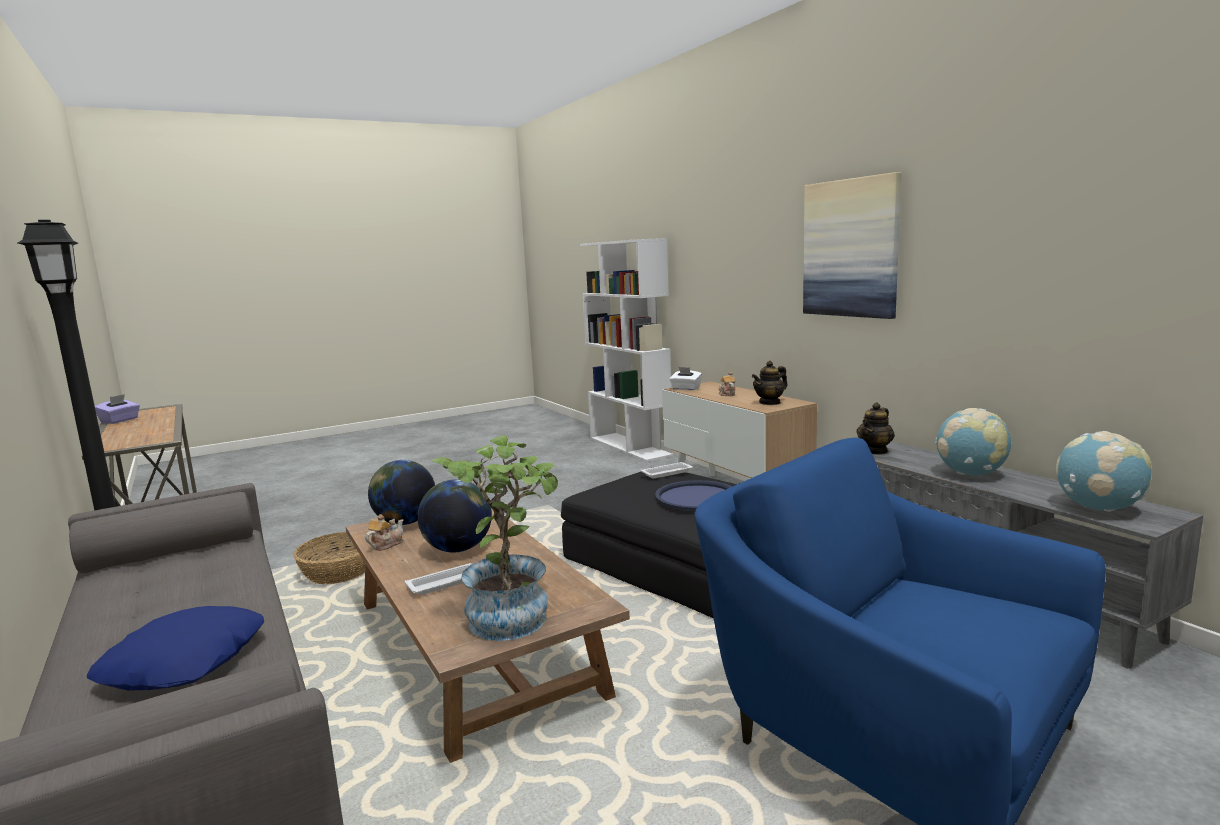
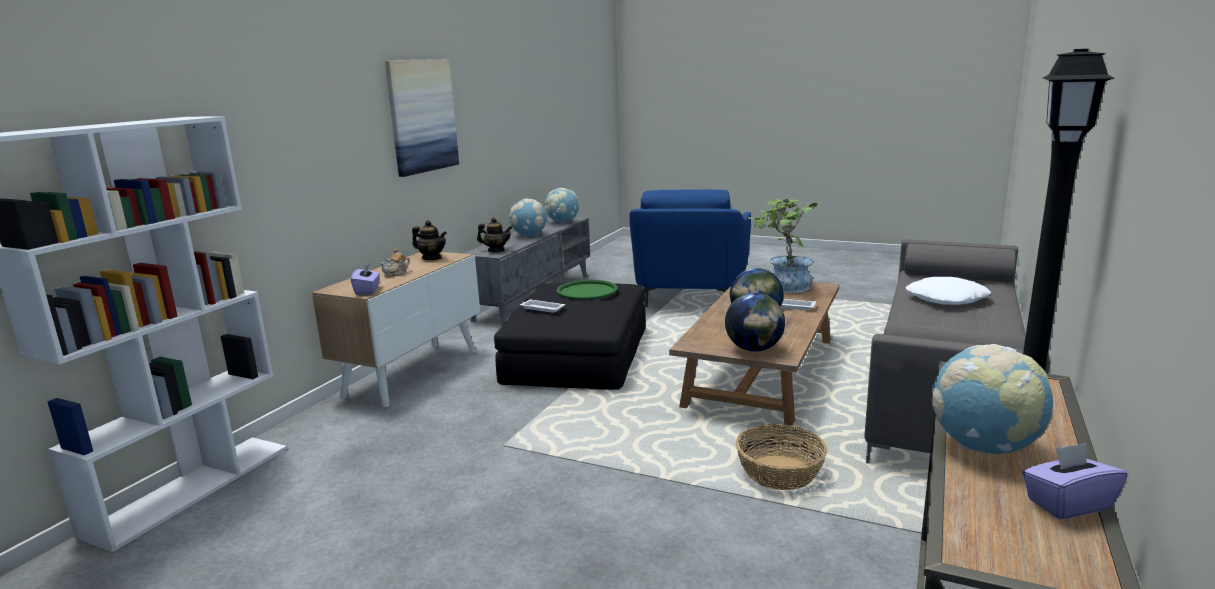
camera: 125 degrees left, 5 degrees up
blue pillow [87,606,264,691] -> white pillow [906,277,991,305]
teapot [365,514,404,551] -> none
blue tray [655,480,733,511] -> green tray [557,280,618,300]
white tissue box [669,367,702,390] -> purple tissue box [351,263,380,295]
none -> globe [932,344,1053,454]

